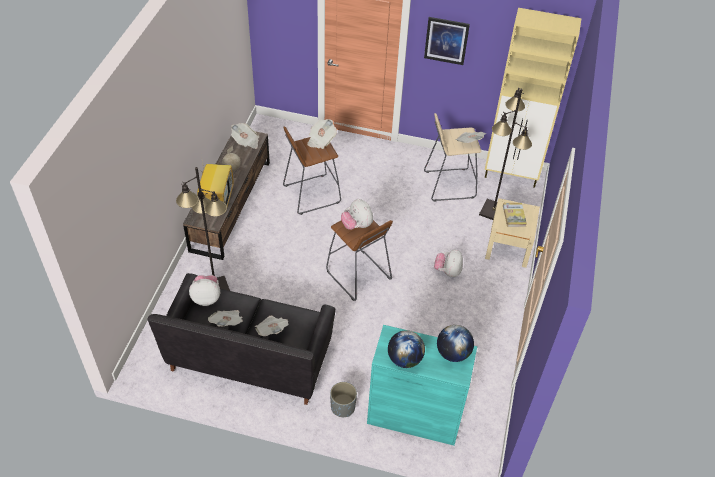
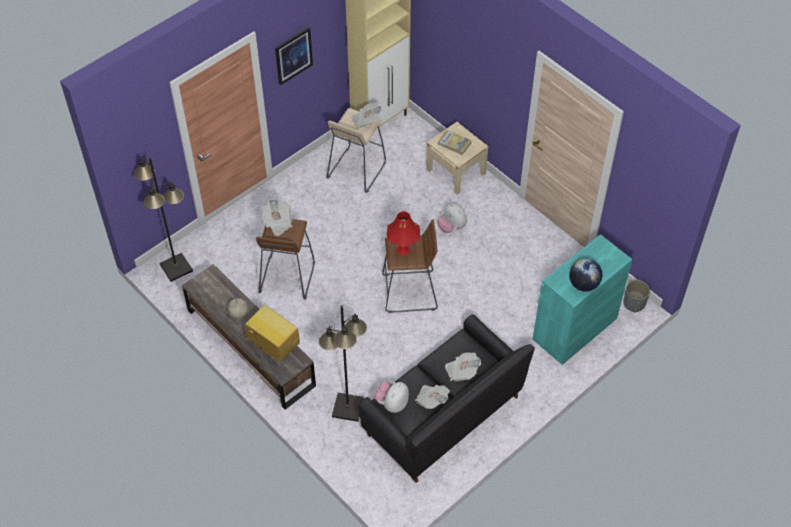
camera: 55 degrees left, 5 degrees up
newspaper [231,123,259,149] -> none
grey planter [330,382,357,417] -> grey planter moved to [623,280,650,313]
plush toy [341,199,373,230] -> red table lamp [387,211,420,256]
globe [437,325,474,362] -> none
black floor lamp [479,88,532,220] -> black floor lamp moved to [134,156,193,282]

